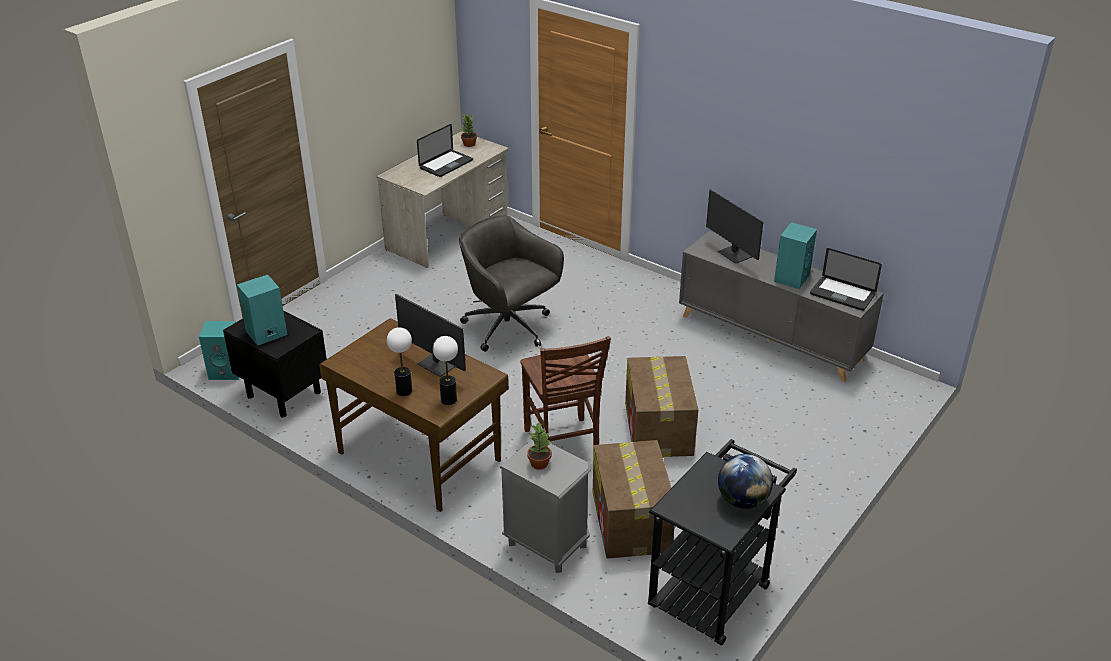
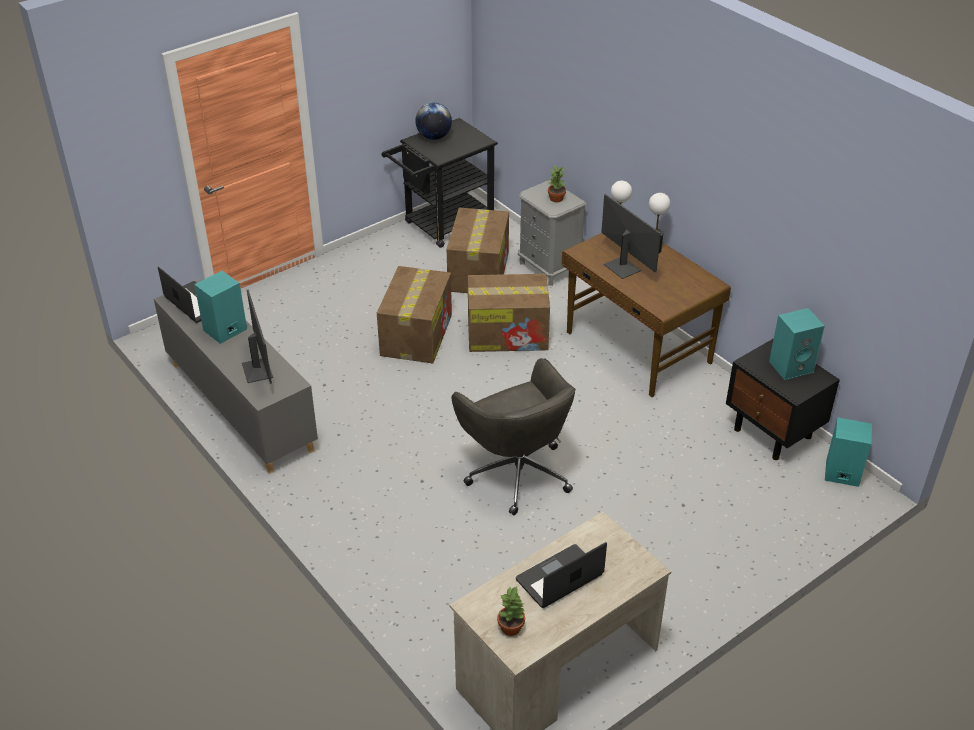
camera: 165 degrees left, 5 degrees up
brown chair [520,336,611,447] -> cardboard box [468,274,550,352]

